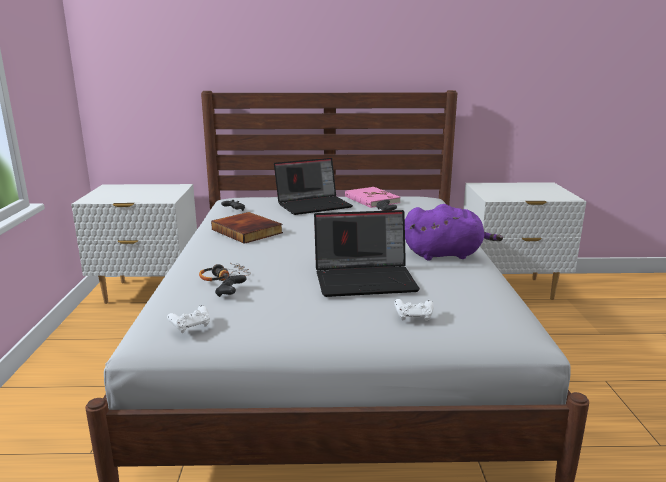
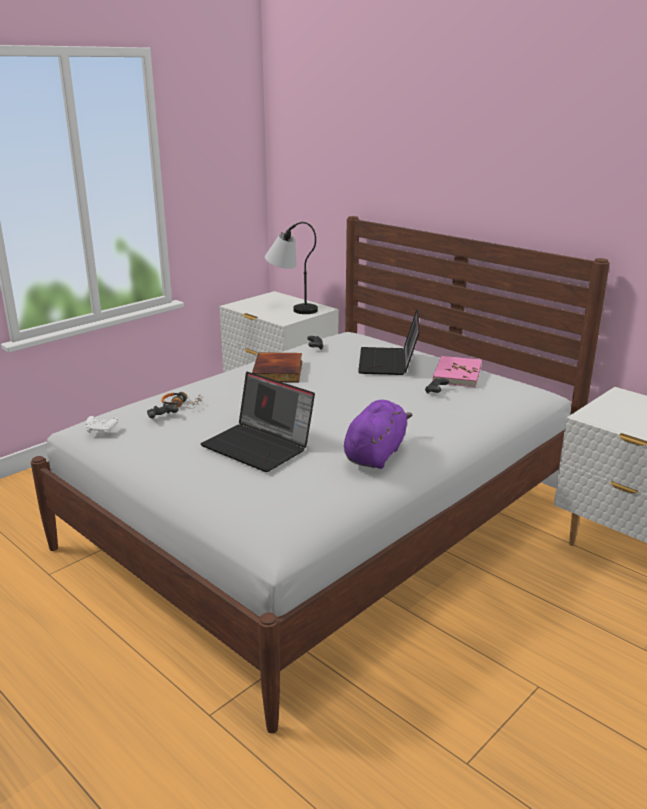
camera: 45 degrees right, 5 degrees up
laptop [274,158,353,215] -> laptop turned 75 degrees clockwise [358,309,420,375]
white game controller [394,299,434,321] -> none
purple plush toy [405,204,503,261] -> purple plush toy turned 105 degrees counterclockwise [344,400,412,469]
none -> table lamp [265,222,318,314]

